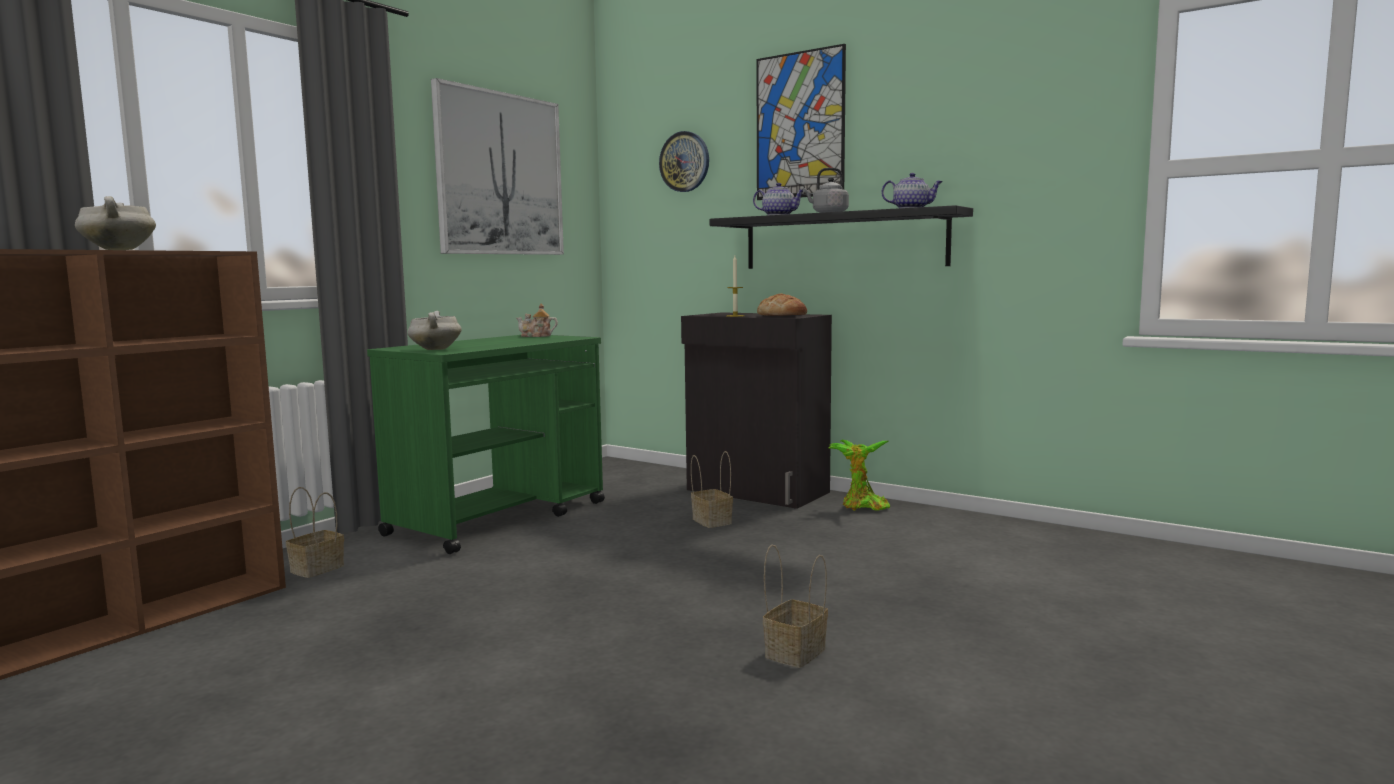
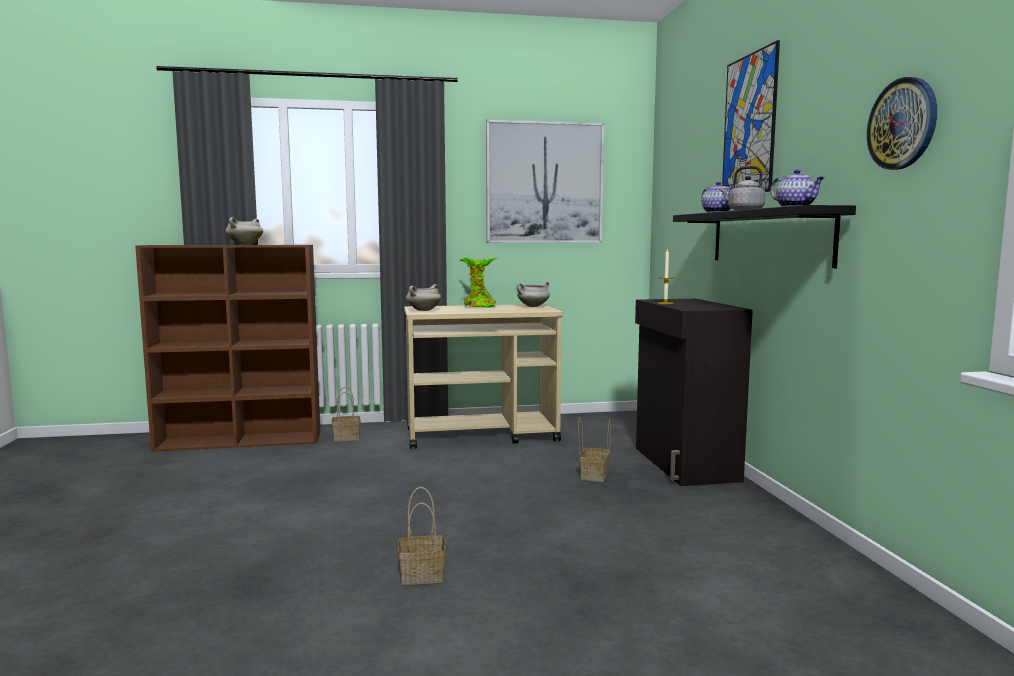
camera: 45 degrees right, 0 degrees up
green cart [367,335,605,554] -> beige cart [404,304,563,449]
teapot [516,304,558,337] -> white cooking pot [517,281,550,307]
wall clock [659,131,709,192] -> wall clock moved to [867,77,937,170]
bread [757,294,807,316] -> none
potted plant [829,440,890,511] -> potted plant moved to [460,257,498,307]

